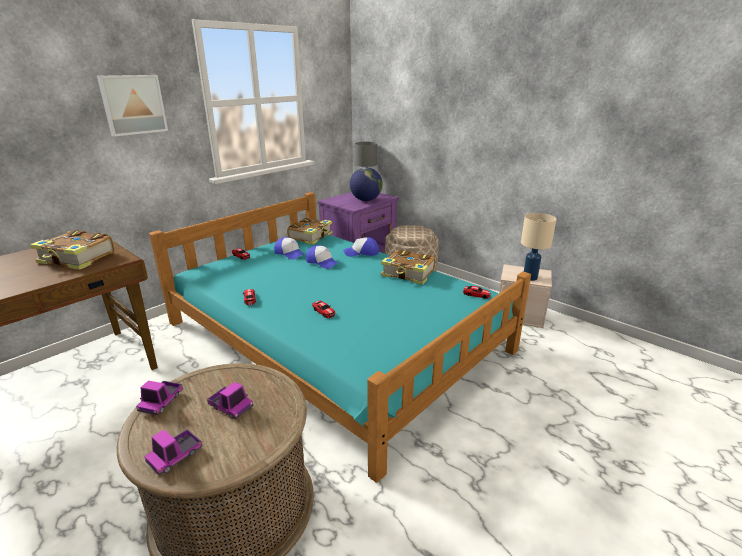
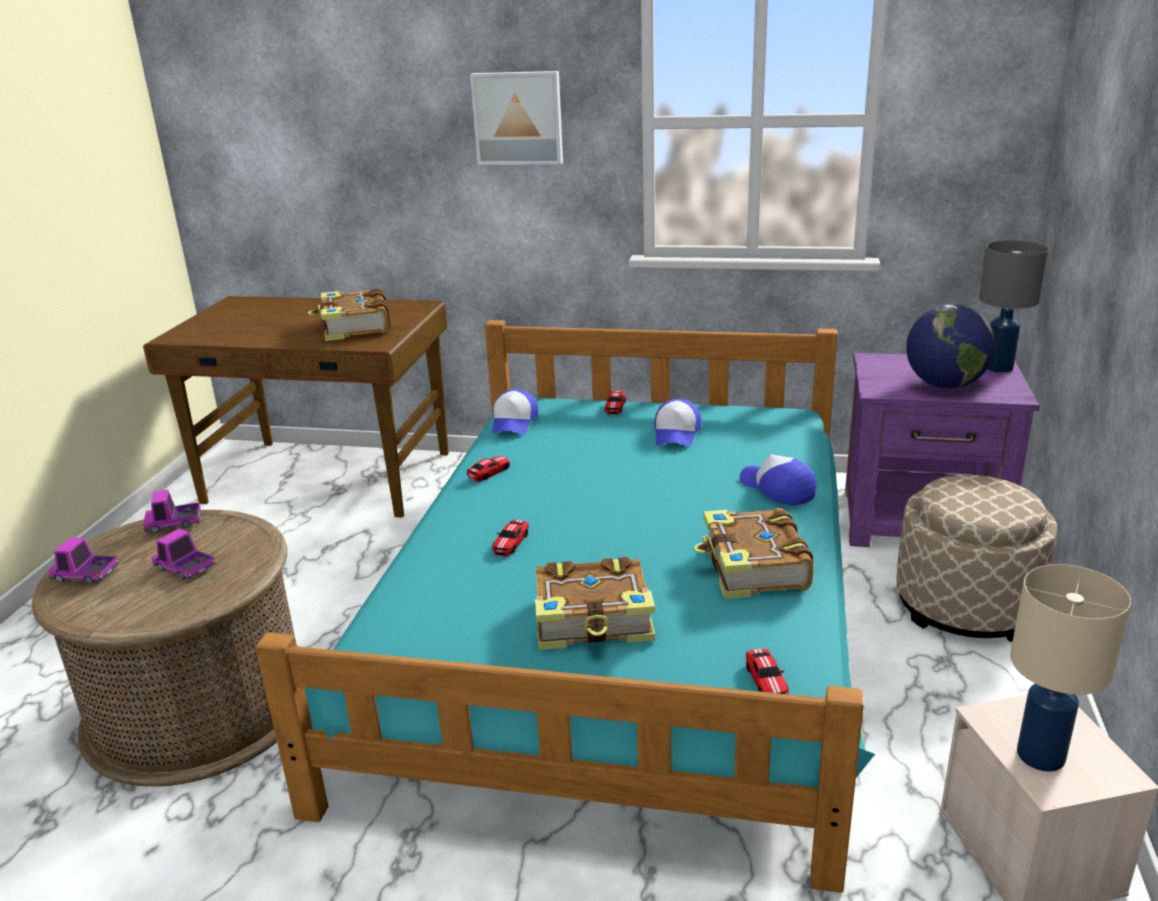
camera: 60 degrees right, 0 degrees up
toy truck [207,382,253,419] -> toy truck turned 120 degrees clockwise [152,529,215,579]
book [287,218,333,245] -> book moved to [535,557,655,650]
cap [306,245,340,269] -> cap moved to [492,389,538,434]

